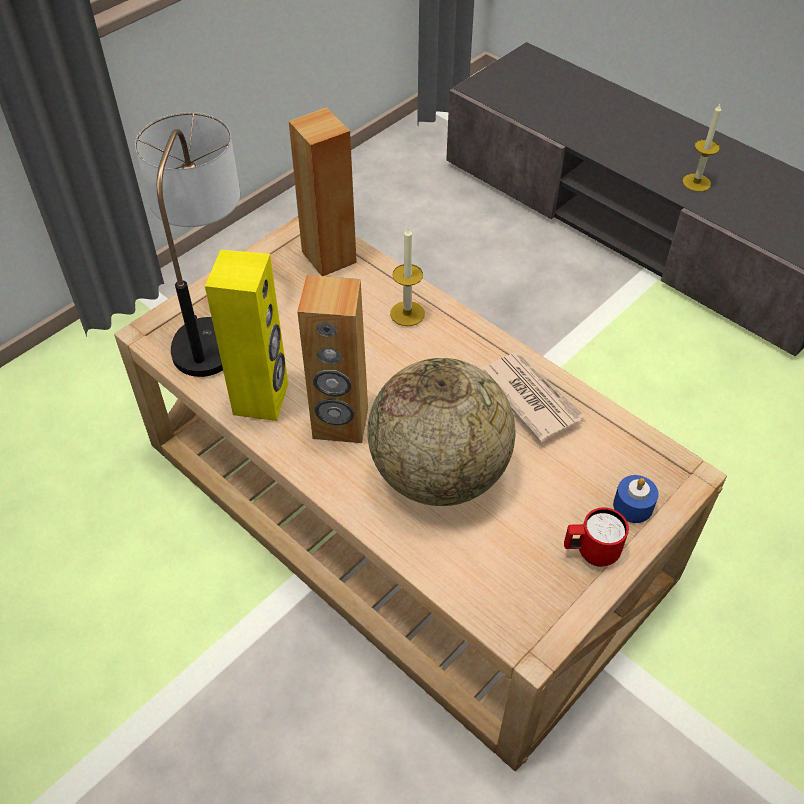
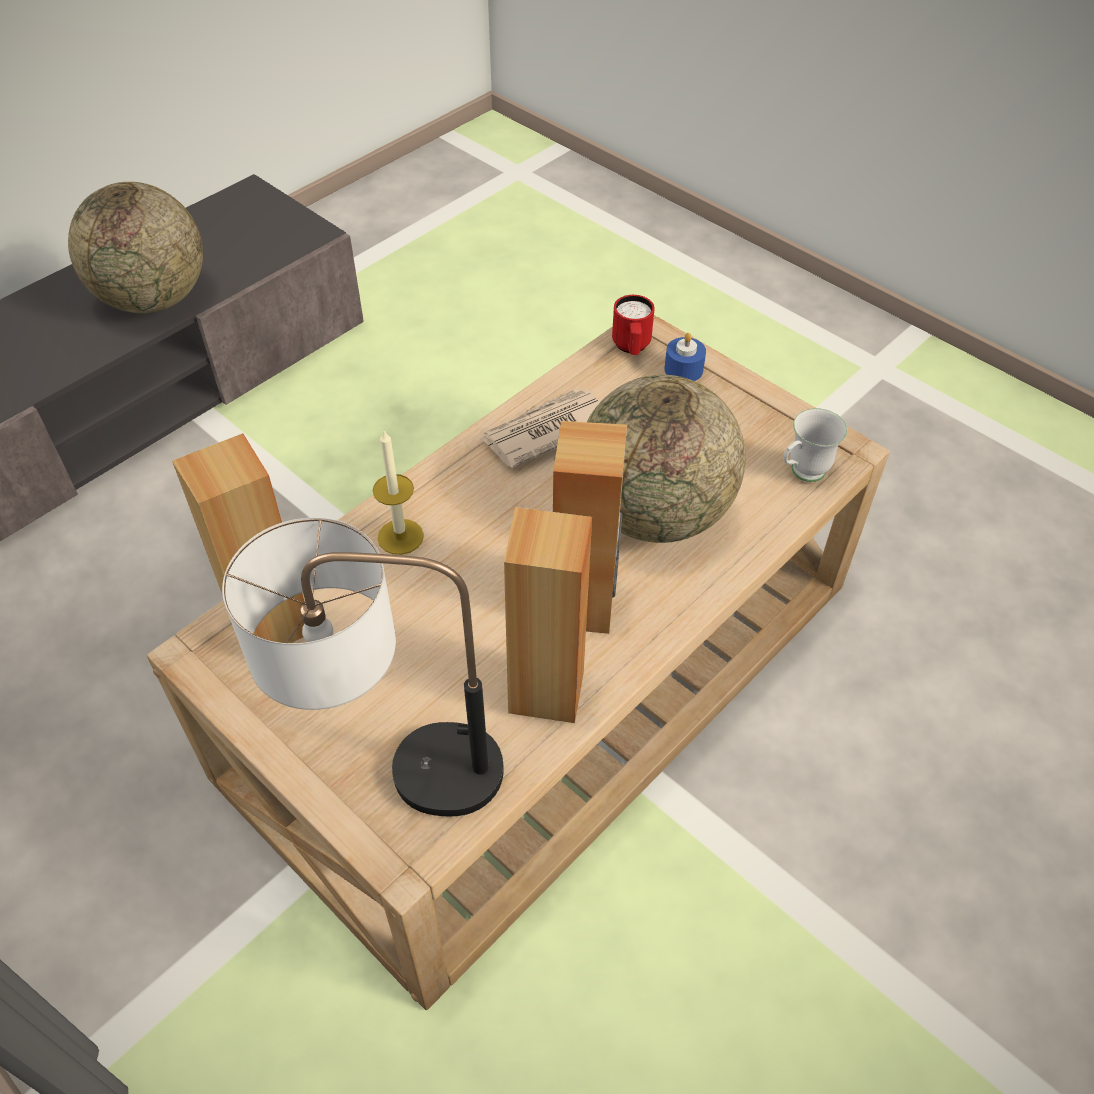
camera: 90 degrees left, 0 degrees up
yellow speaker [205,250,288,421] -> brown speaker [504,507,592,723]
red mug [564,507,629,567] -> red mug moved to [612,295,654,355]
candle [682,104,721,192] -> globe [68,182,203,313]
none -> white mug [783,408,847,482]

